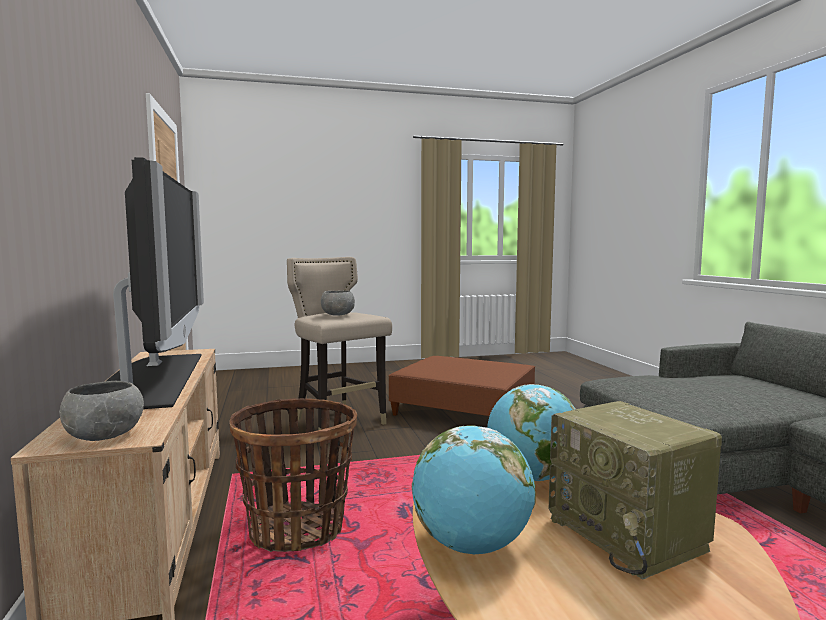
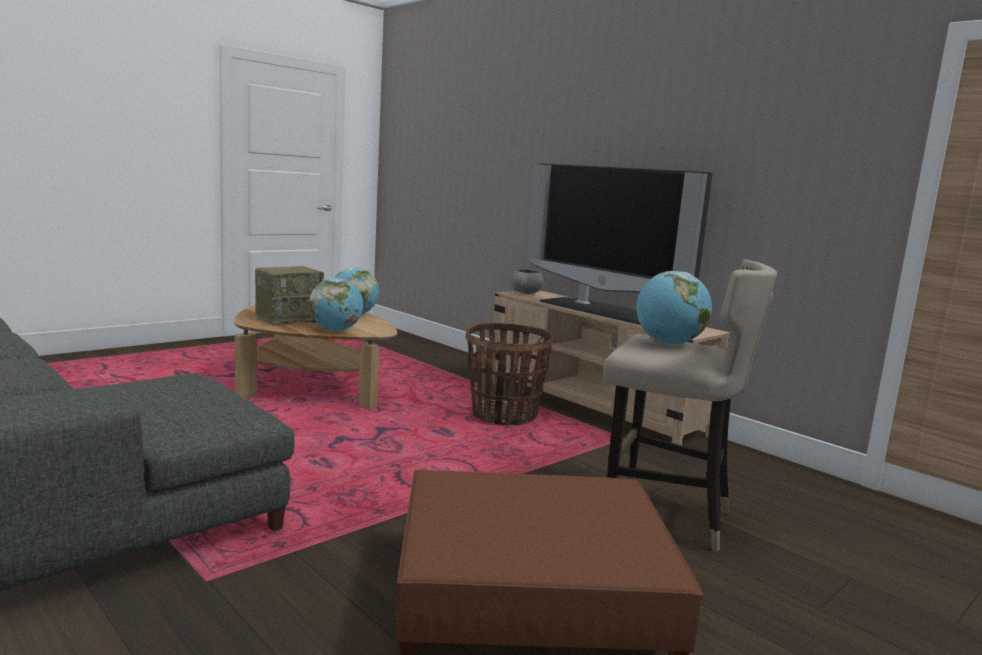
camera: 150 degrees right, 5 degrees up
grey bowl [321,290,355,315] -> globe [637,271,712,345]
radio [549,401,722,580] -> radio turned 105 degrees clockwise [255,266,324,326]

